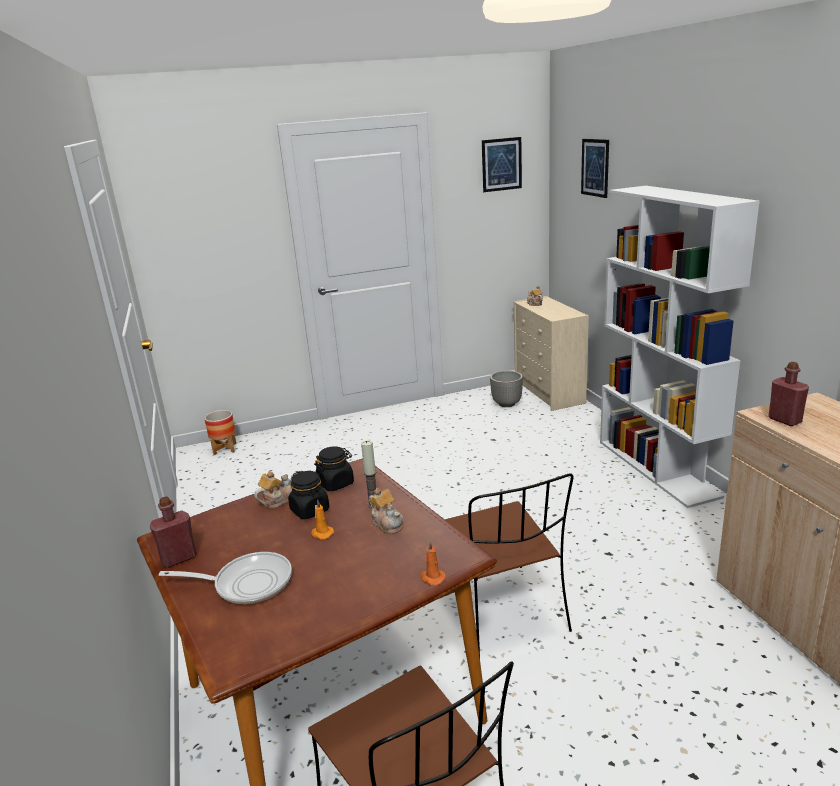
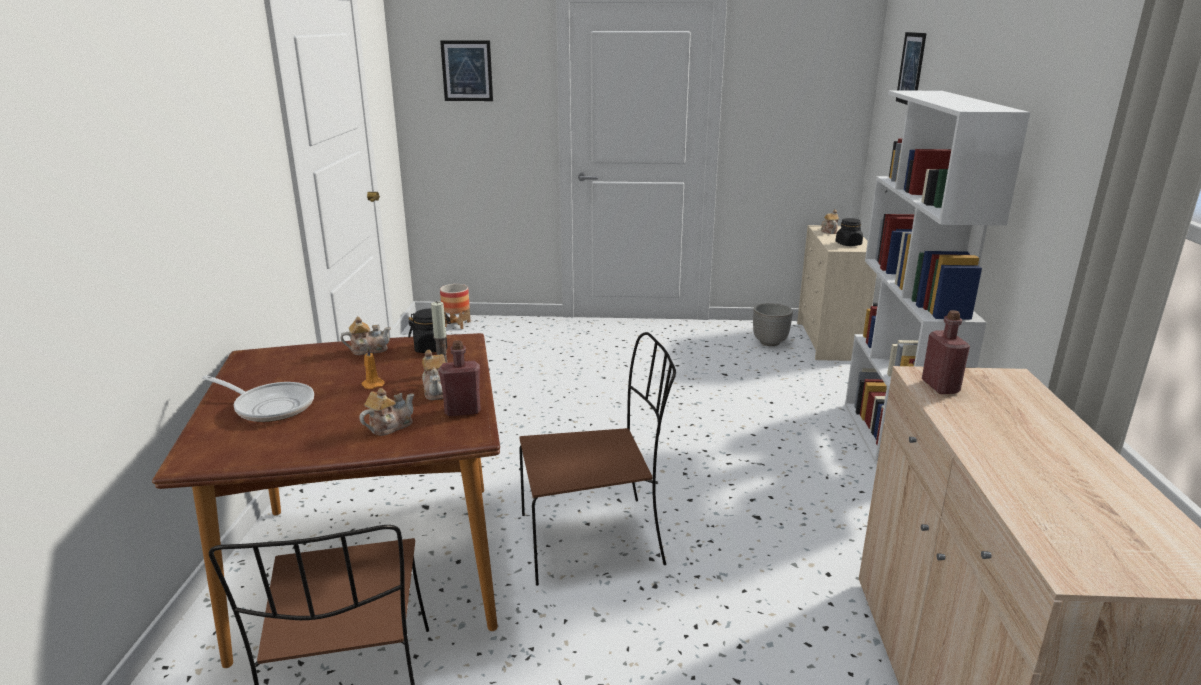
camera: 20 degrees right, 0 degrees up
red bottle [150,496,197,568] -> red bottle moved to [439,340,481,416]
black jar [288,471,329,519] -> black jar moved to [836,218,863,246]
orange candle [420,541,446,586] -> none
brown chair [445,473,574,656] -> brown chair turned 105 degrees counterclockwise [519,332,676,586]
picture [482,137,522,192] -> picture moved to [440,40,493,101]
none -> teapot [359,388,414,436]

